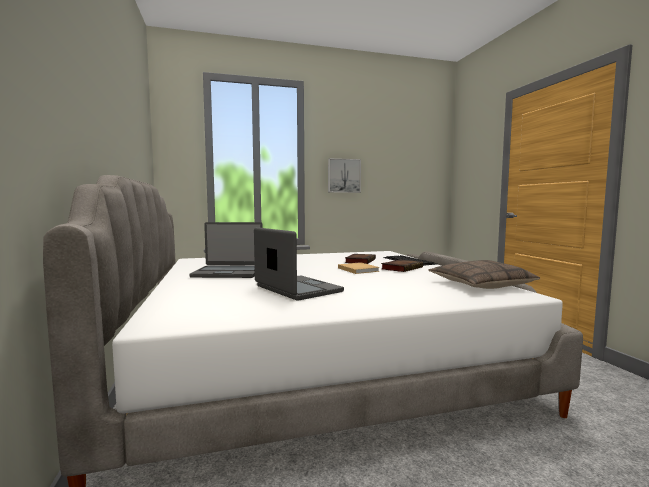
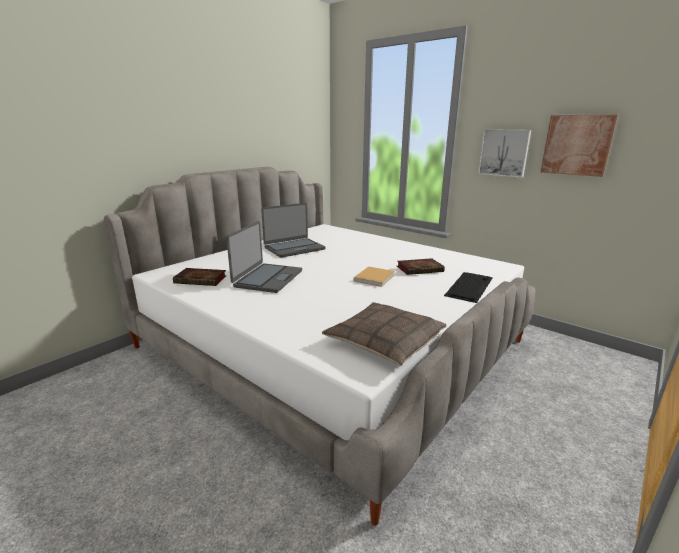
camera: 55 degrees right, 15 degrees up
laptop [189,222,263,278] -> laptop turned 90 degrees counterclockwise [261,203,325,258]
book [381,260,423,272] -> book moved to [173,268,227,286]
none -> picture [541,115,618,177]

